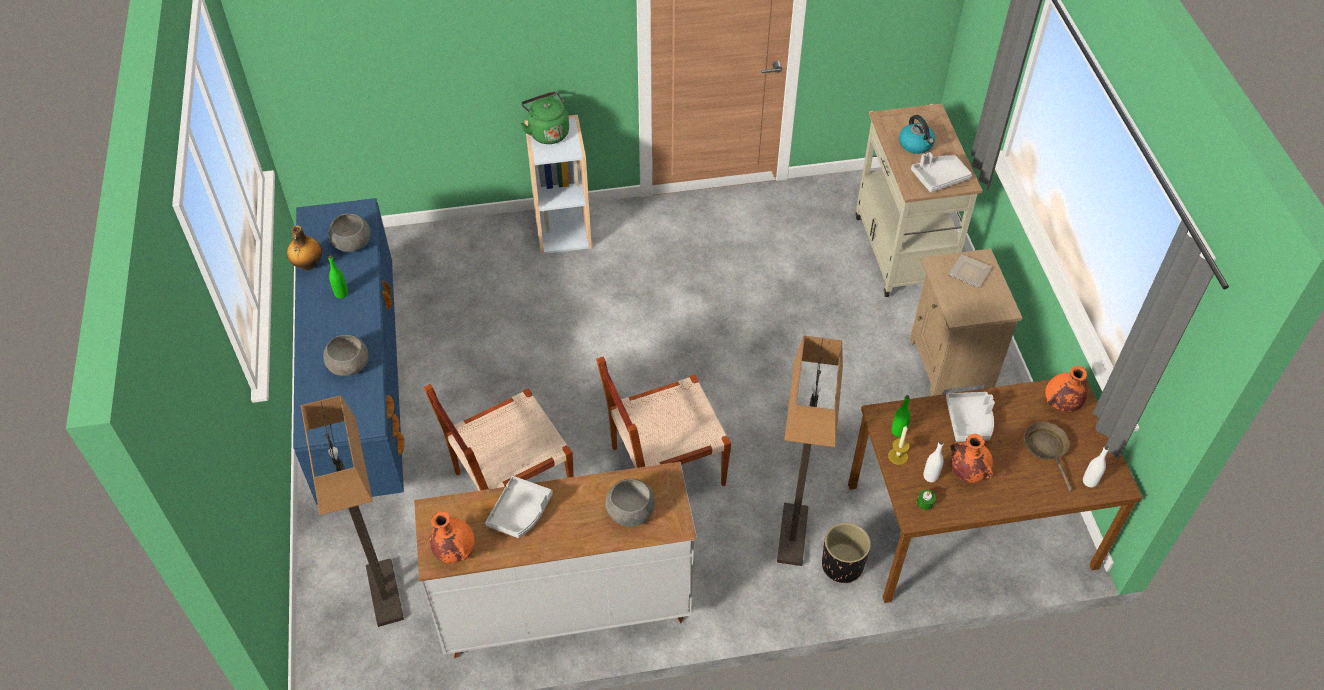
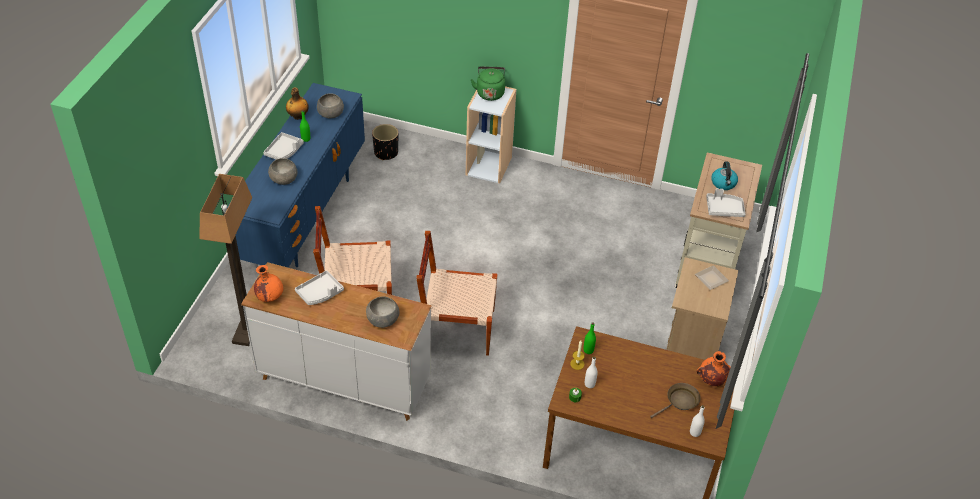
camera: 25 degrees right, 5 degrees down
floor lamp [777,336,843,566] -> none
black planter [822,522,871,584] -> black planter moved to [372,124,398,160]
grey tray [946,392,995,442] -> grey tray moved to [263,132,304,159]
orange vase [950,434,993,483] -> none
brown frying pan [1024,422,1073,491] -> brown frying pan turned 45 degrees clockwise [650,383,700,418]

